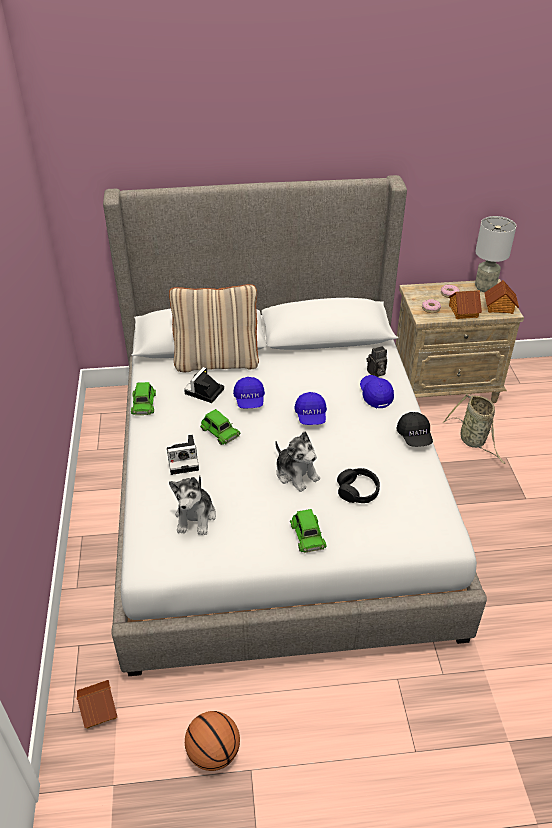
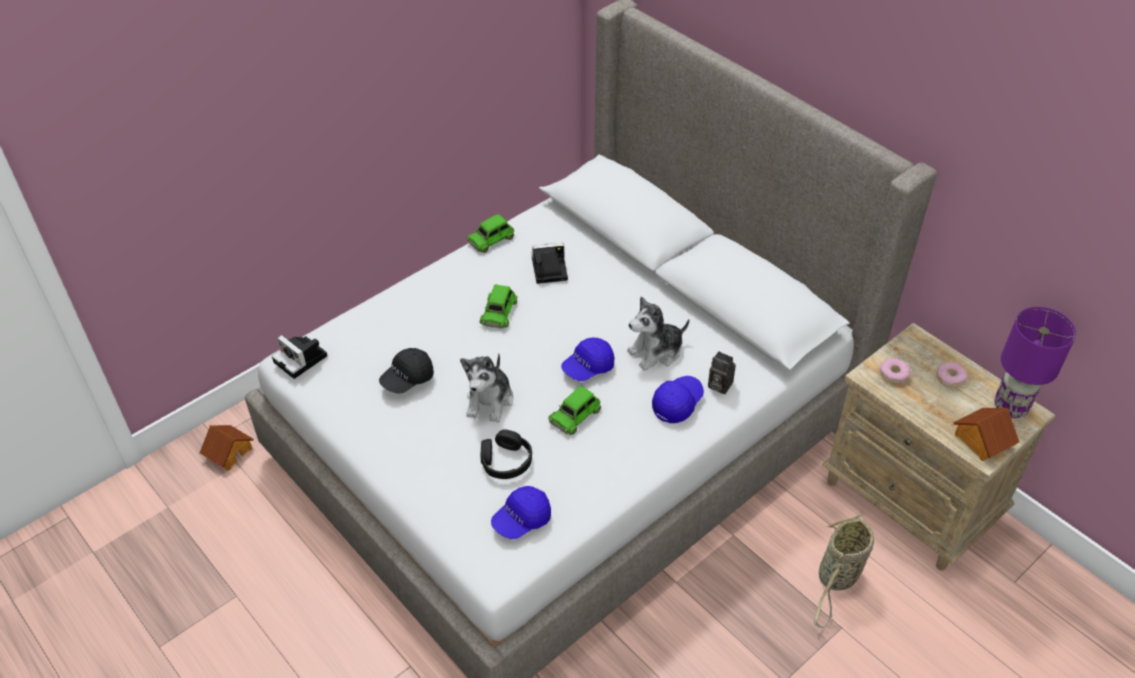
camera: 55 degrees right, 5 degrees up
camera [167,435,199,475] -> camera moved to [272,335,327,379]
beige pillow [169,284,259,372] -> none
plush toy [169,475,216,535] -> plush toy moved to [627,297,690,371]
basketball [185,711,240,771] -> none
blue cap [233,377,265,408] -> blue cap moved to [491,486,551,539]
green toy car [290,509,327,553] -> green toy car moved to [548,386,601,435]
black cap [397,412,433,447] -> black cap moved to [379,348,434,394]
toy house [449,290,482,319] -> none
grey table lamp [475,216,516,292] -> purple table lamp [994,307,1076,418]

